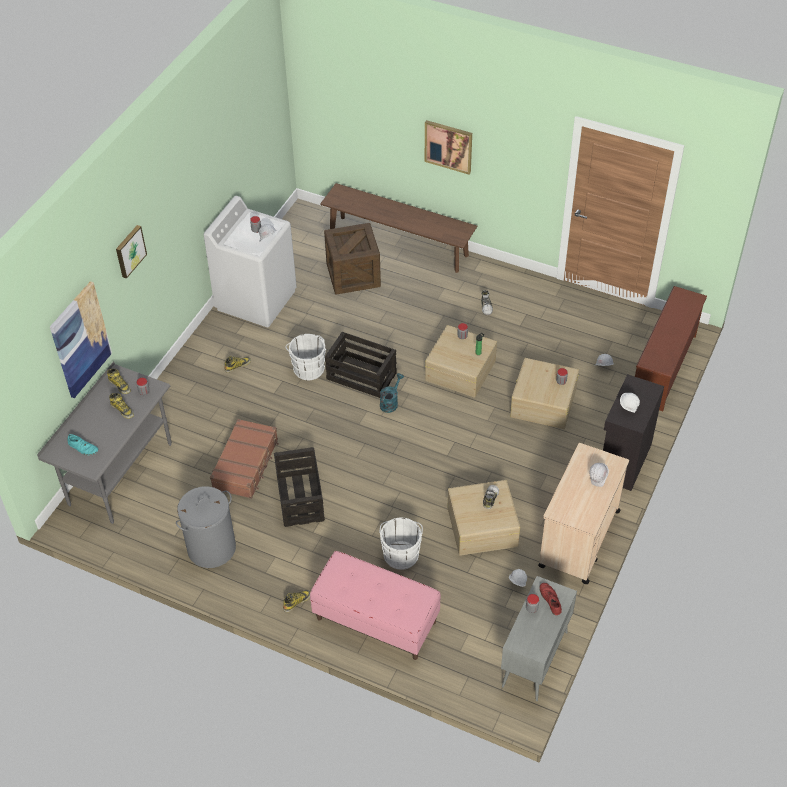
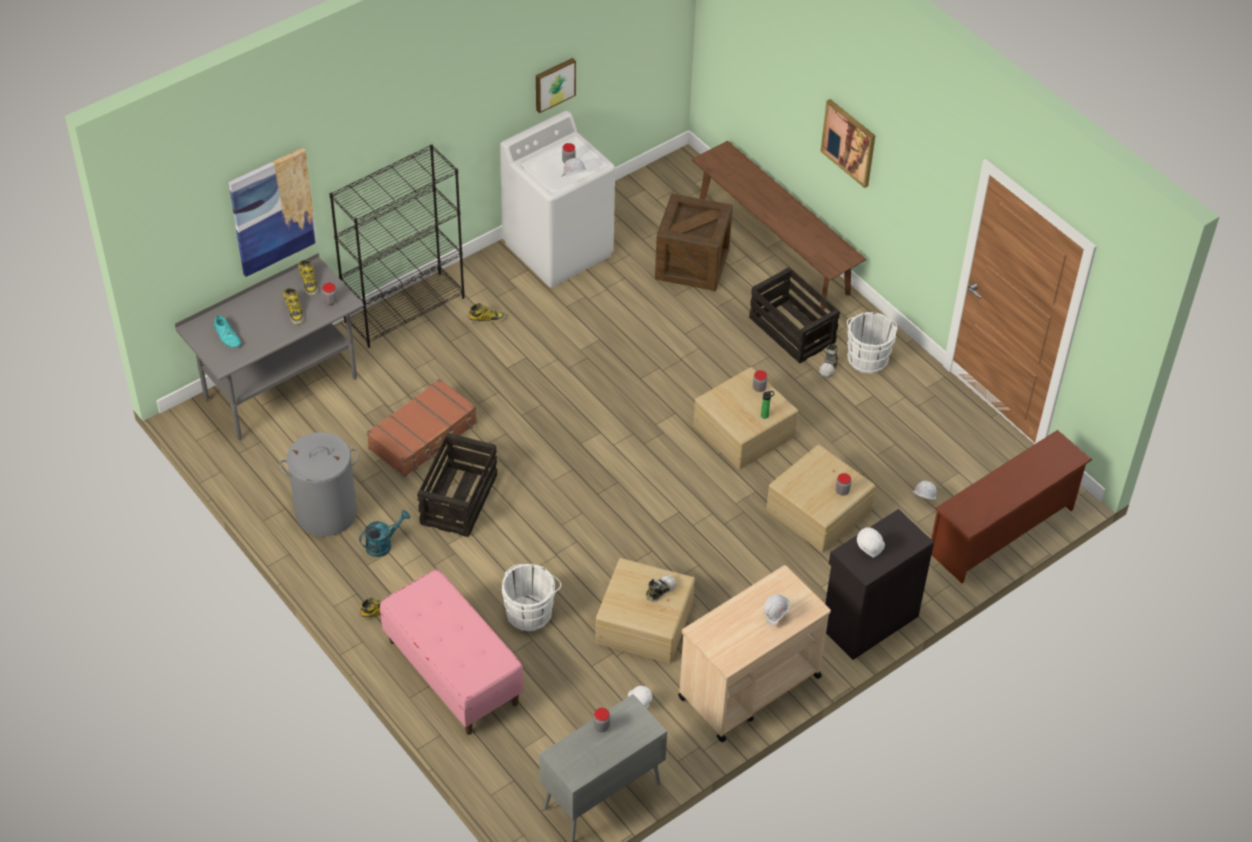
camera: 25 degrees right, 0 degrees up
picture [116,225,147,279] -> picture moved to [536,58,576,113]
white bucket [285,334,326,380] -> white bucket moved to [847,312,897,373]
crate [325,332,397,398] -> crate moved to [749,267,840,363]
turquoise watering can [380,373,404,413] -> turquoise watering can moved to [359,510,410,557]
red shoe [539,583,562,615] -> none
none -> black bookcase [329,144,465,348]

